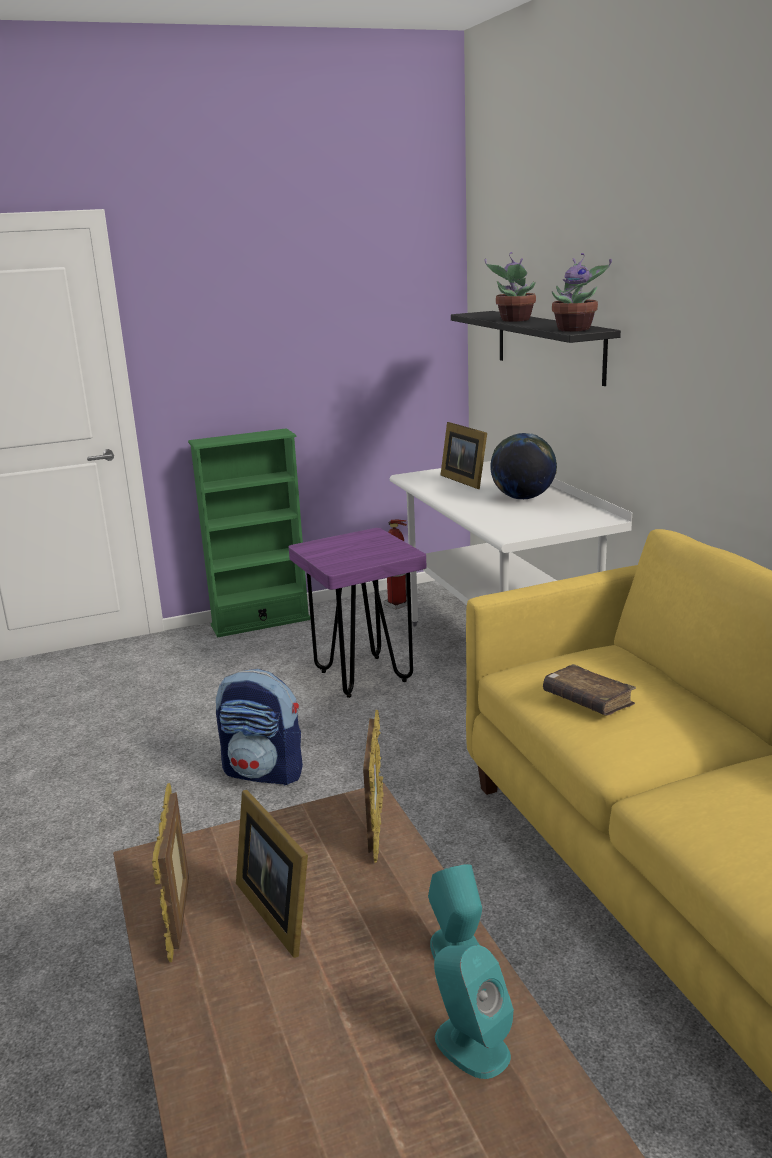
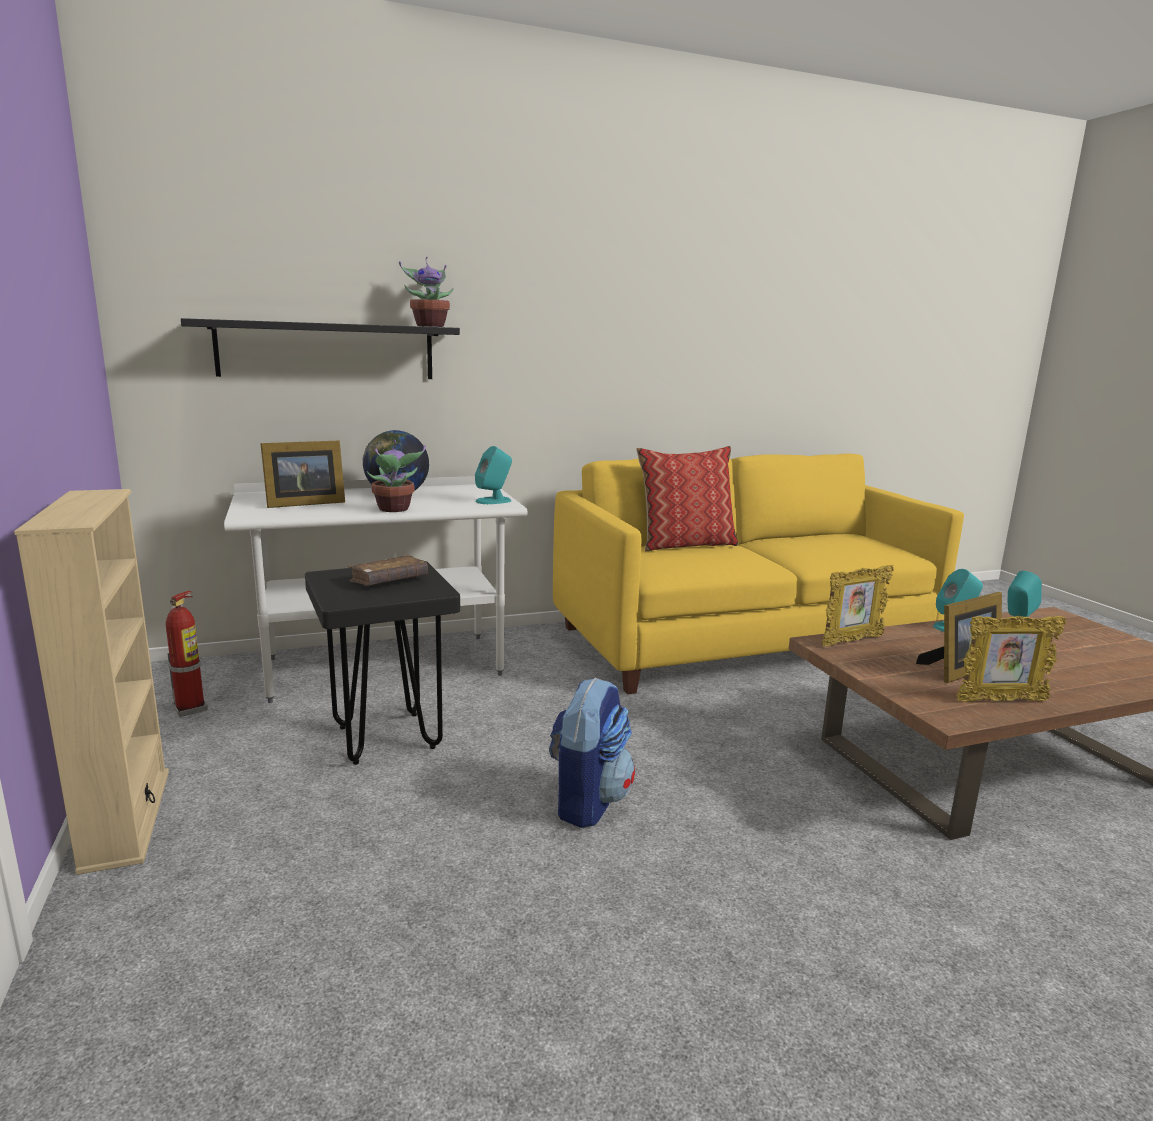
camera: 90 degrees left, 5 degrees down
green bookcase [188,428,311,637] -> beige bookcase [14,489,169,875]
purple stool [289,528,427,698] -> black stool [305,561,460,765]
picture frame [363,710,384,863] -> picture frame turned 150 degrees clockwise [822,565,894,646]
potted plant [484,252,536,322] -> potted plant moved to [367,440,426,512]
brown book [543,664,636,716] -> brown book moved to [348,555,428,586]
none -> turquoise speaker [475,446,512,504]
none -> pillow [636,446,738,551]

